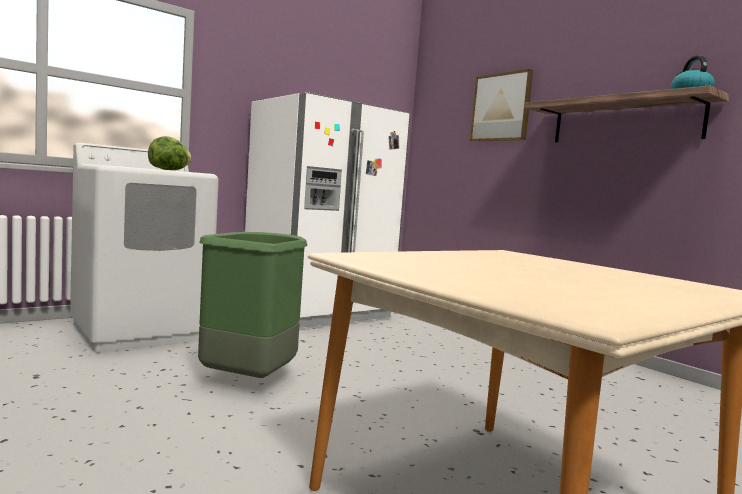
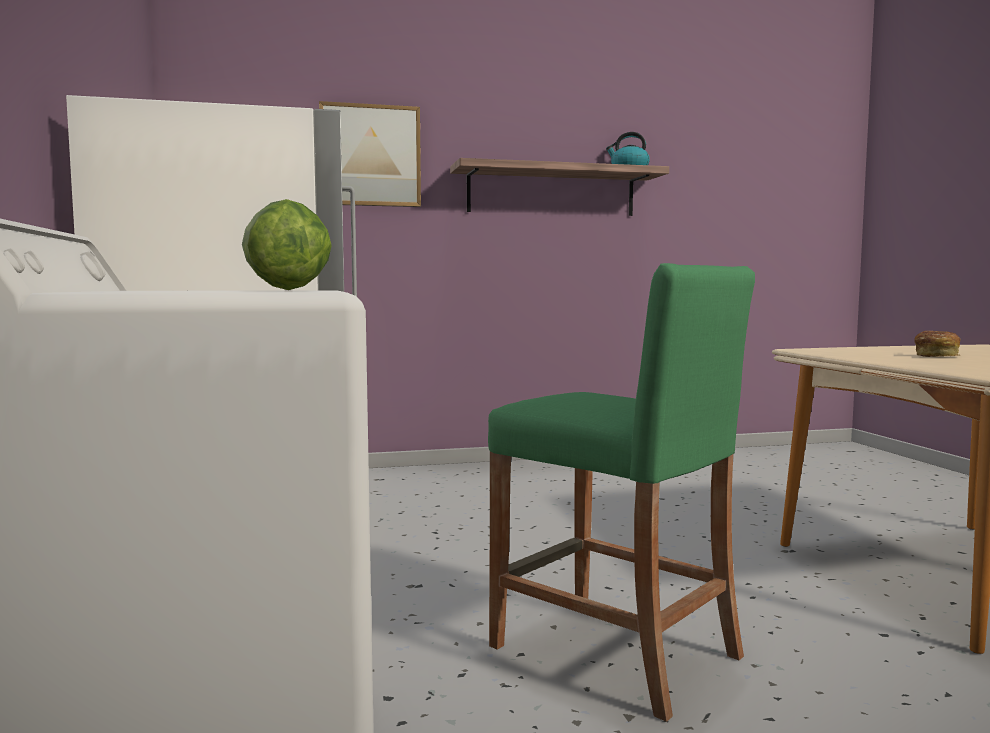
camera: 65 degrees left, 0 degrees up
green trash can [198,232,308,378] -> green stool [488,263,755,722]
none -> bread [914,331,961,357]

